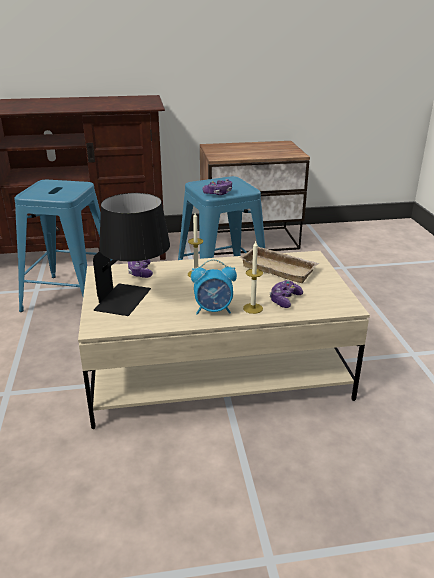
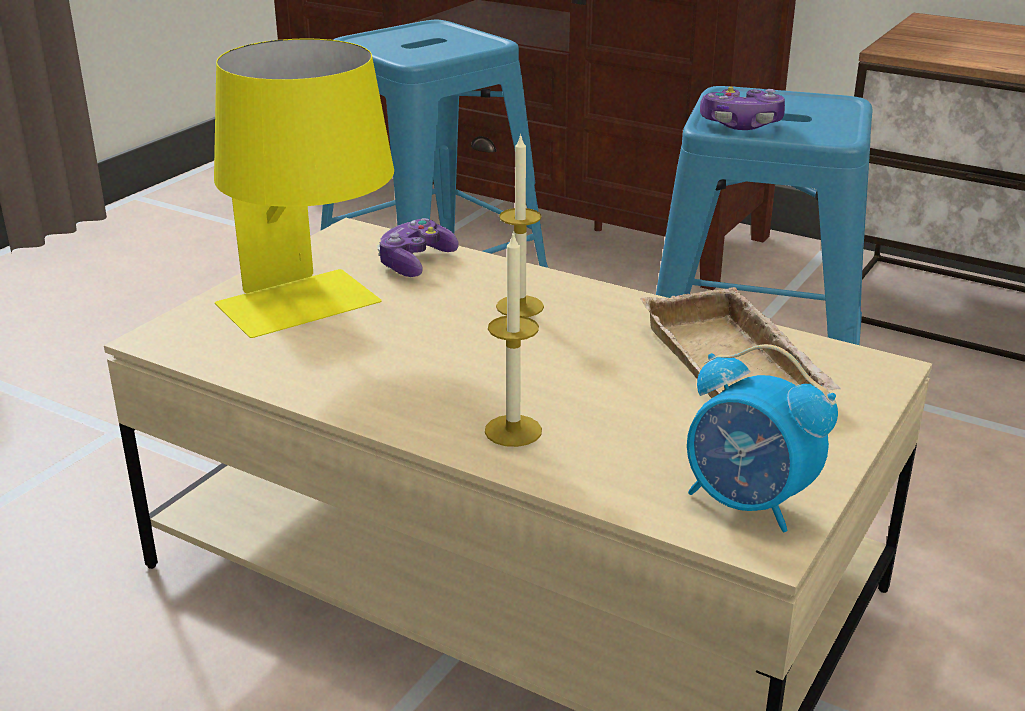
camera: 40 degrees right, 0 degrees up
black table lamp [93,193,170,316] -> yellow table lamp [214,39,394,338]
alarm clock [191,259,237,314] -> alarm clock moved to [687,344,838,532]
game controller [270,280,303,308] -> none

